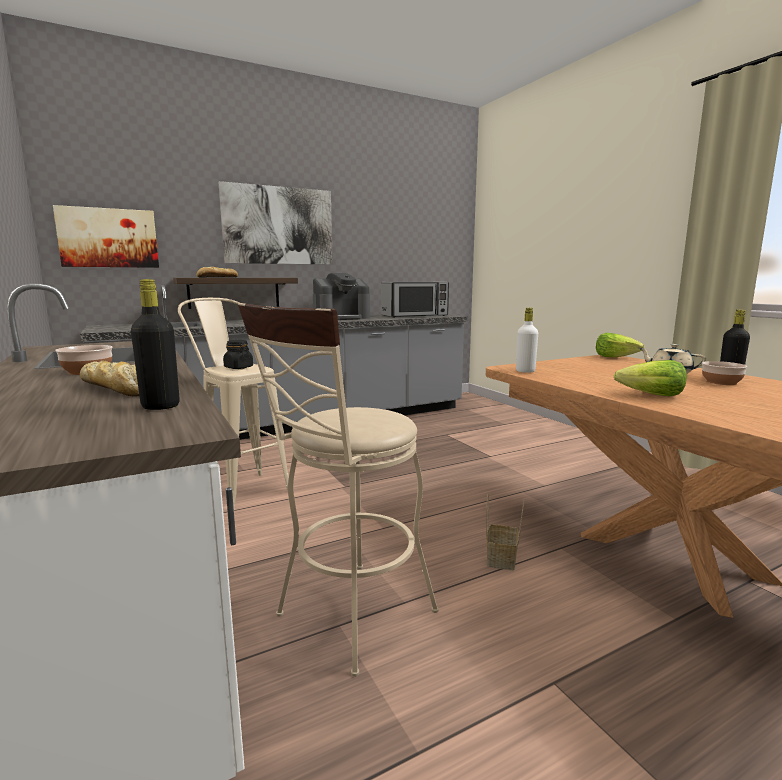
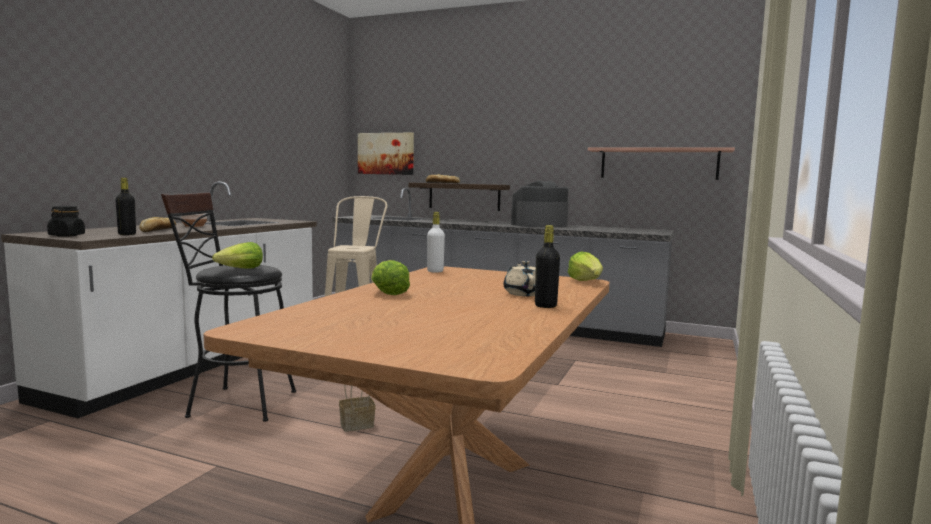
camera: 50 degrees right, 5 degrees down
picture [218,181,333,265] -> none
black jar [223,340,253,369] -> black jar moved to [47,206,85,237]
beige stool [238,303,439,677] -> black stool [161,192,296,422]
coffee machine [313,273,370,320] -> coffee machine turned 135 degrees clockwise [511,181,568,227]
microwave [381,282,449,318] -> none
bowl [702,361,747,385] -> none
none -> lettuce [212,242,263,269]
none -> shelf [588,148,735,180]

